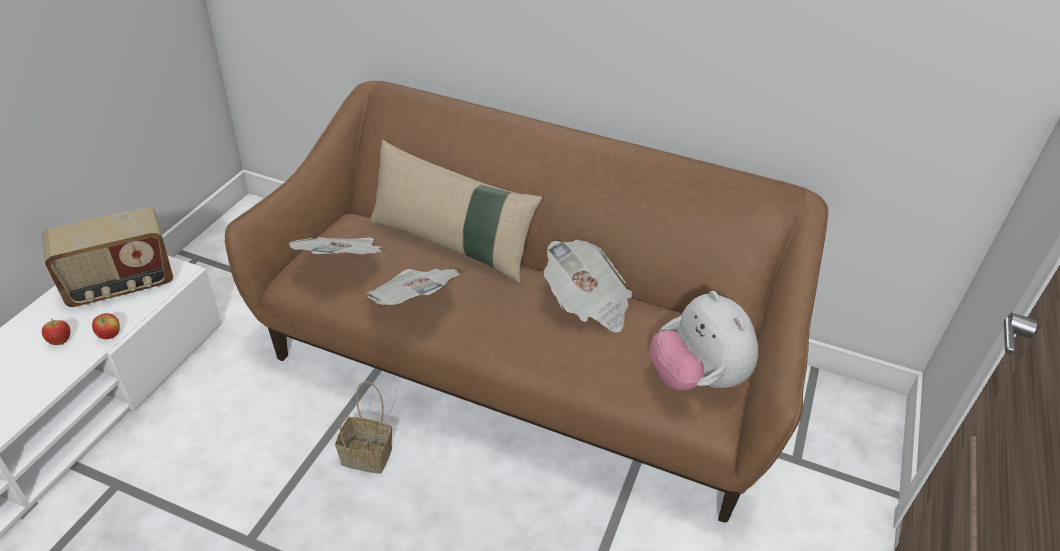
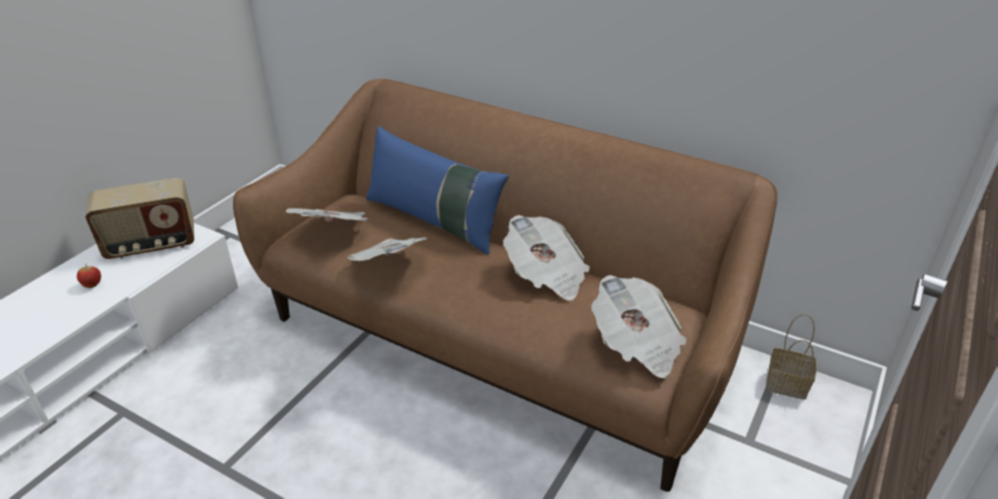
camera: 10 degrees right, 5 degrees down
apple [92,313,120,339] -> none
basket [335,382,392,474] -> basket moved to [766,314,817,400]
beige pillow [370,140,542,282] -> blue pillow [366,126,509,255]
plush toy [650,291,758,391] -> newspaper [592,275,687,378]

